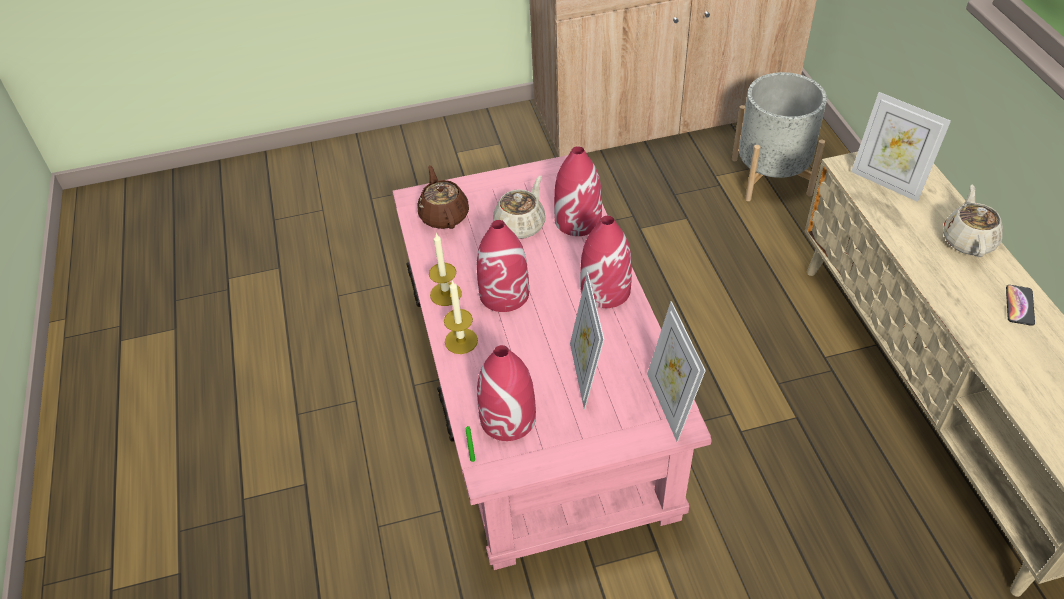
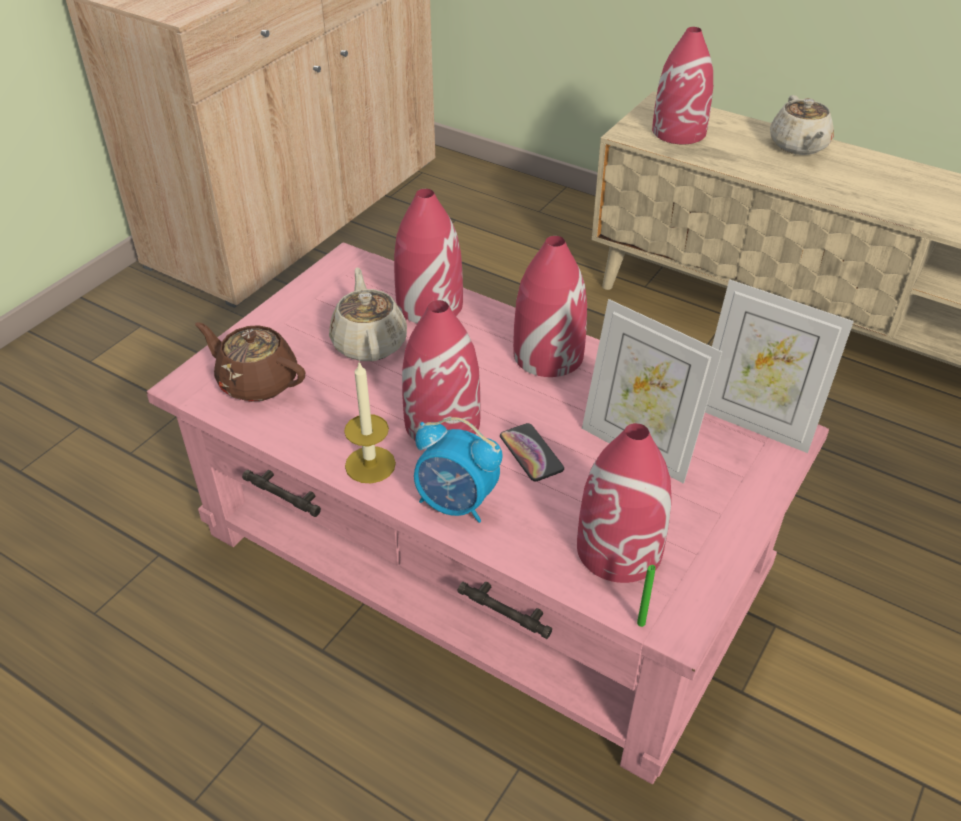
camera: 45 degrees left, 5 degrees down
candle [444,280,478,354] -> alarm clock [414,417,502,523]
grey planter [732,72,827,201] -> none
picture frame [851,92,951,202] -> red vase [652,27,713,145]
beige teapot [943,185,1003,257] -> beige teapot turned 150 degrees counterclockwise [770,95,834,155]
phone [1006,285,1035,326] -> phone moved to [500,423,564,482]

